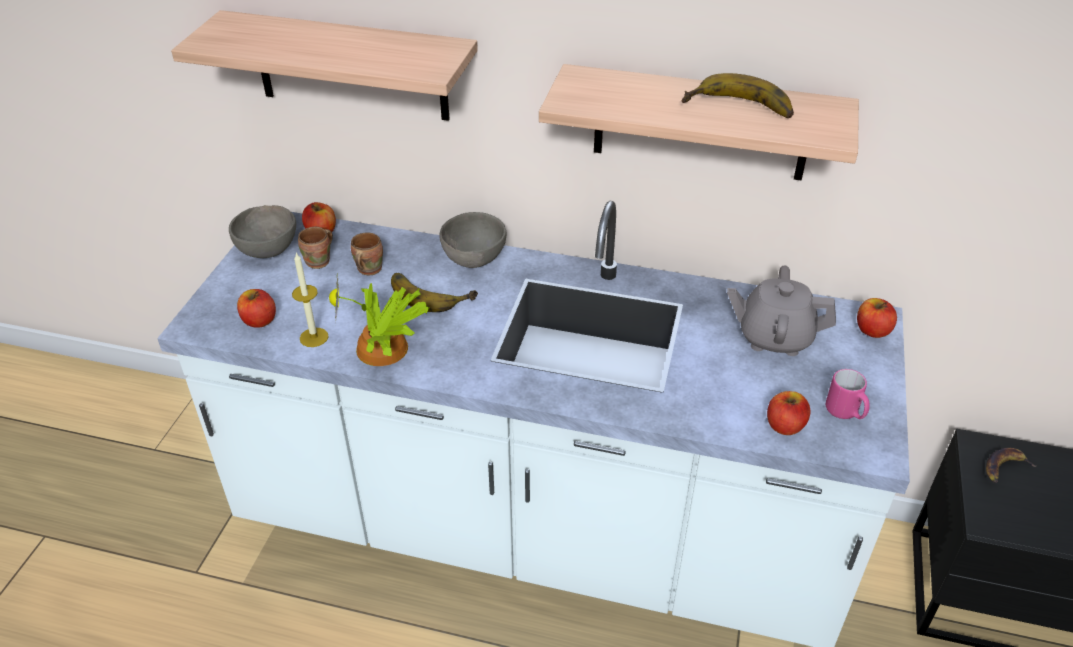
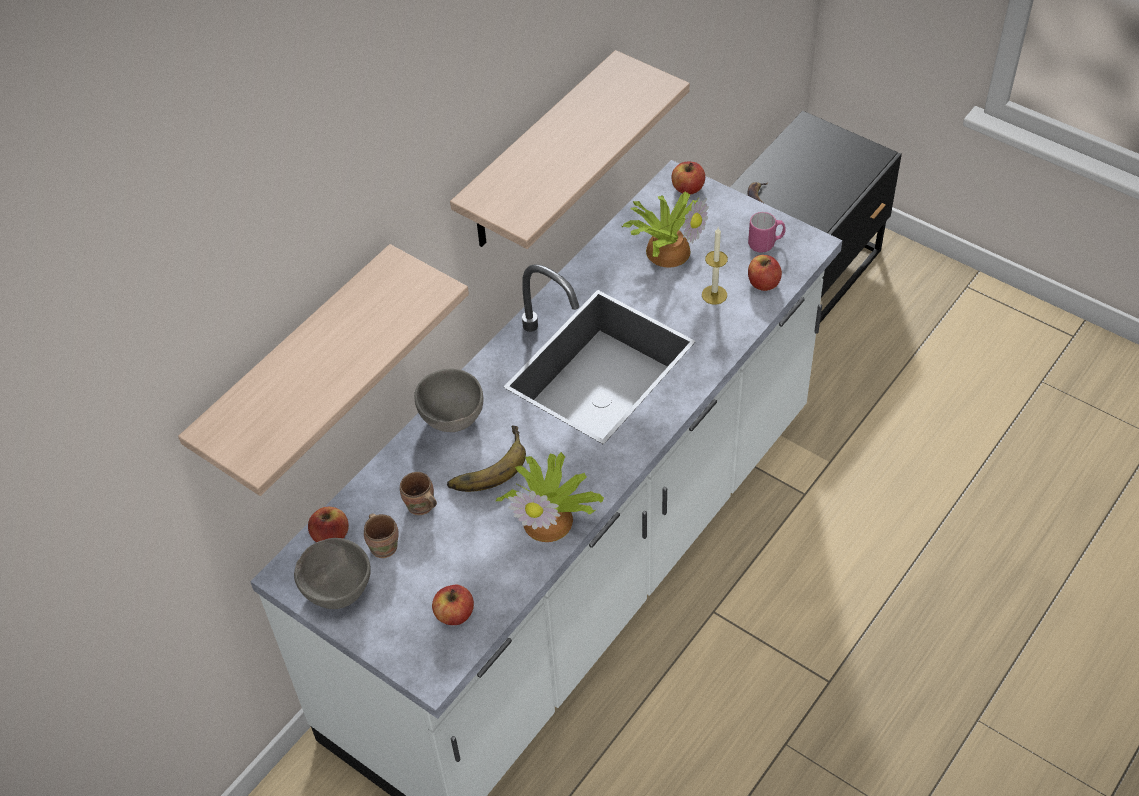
camera: 65 degrees left, 10 degrees up
candle [292,253,329,347] -> candle moved to [702,227,728,305]
banana [682,73,794,118] -> none
grey teapot [727,266,836,356] -> potted plant [622,191,709,268]

